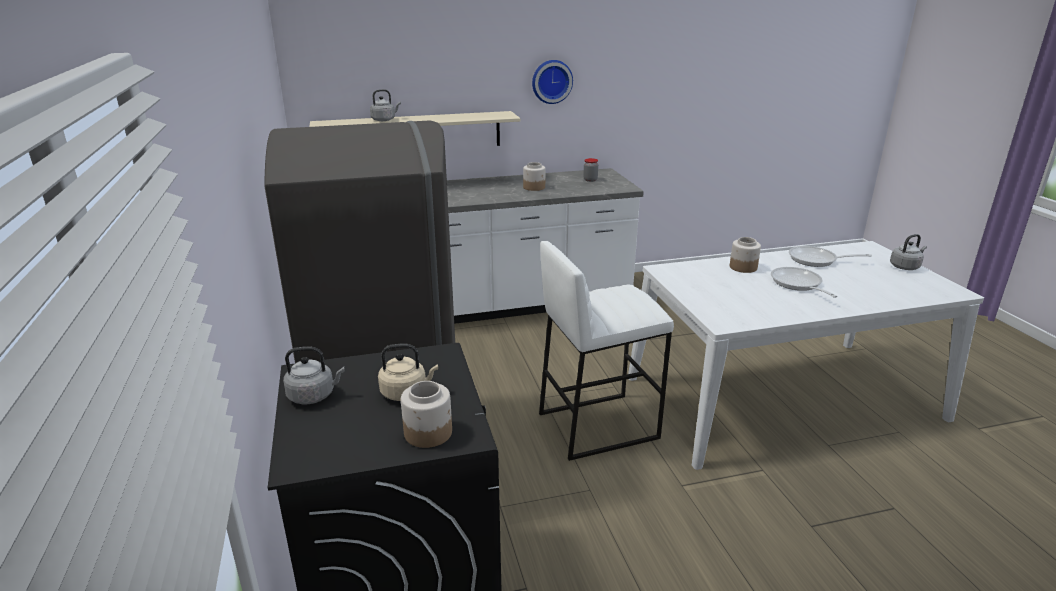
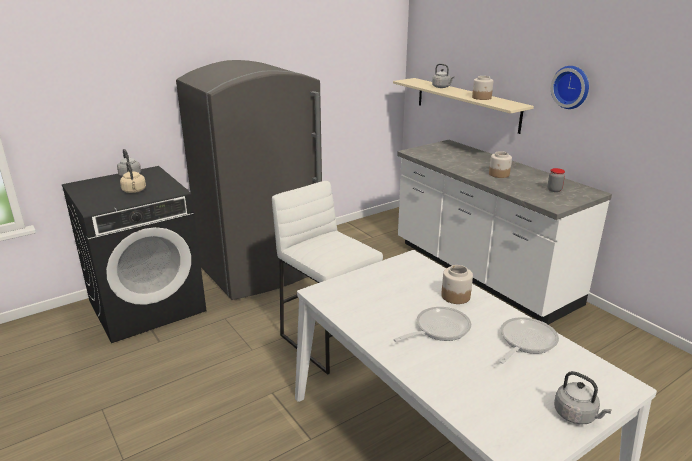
camera: 70 degrees right, 0 degrees up
jar [401,381,452,448] -> jar moved to [472,76,493,100]
frying pan [789,246,872,267] -> frying pan turned 45 degrees clockwise [499,317,559,364]

